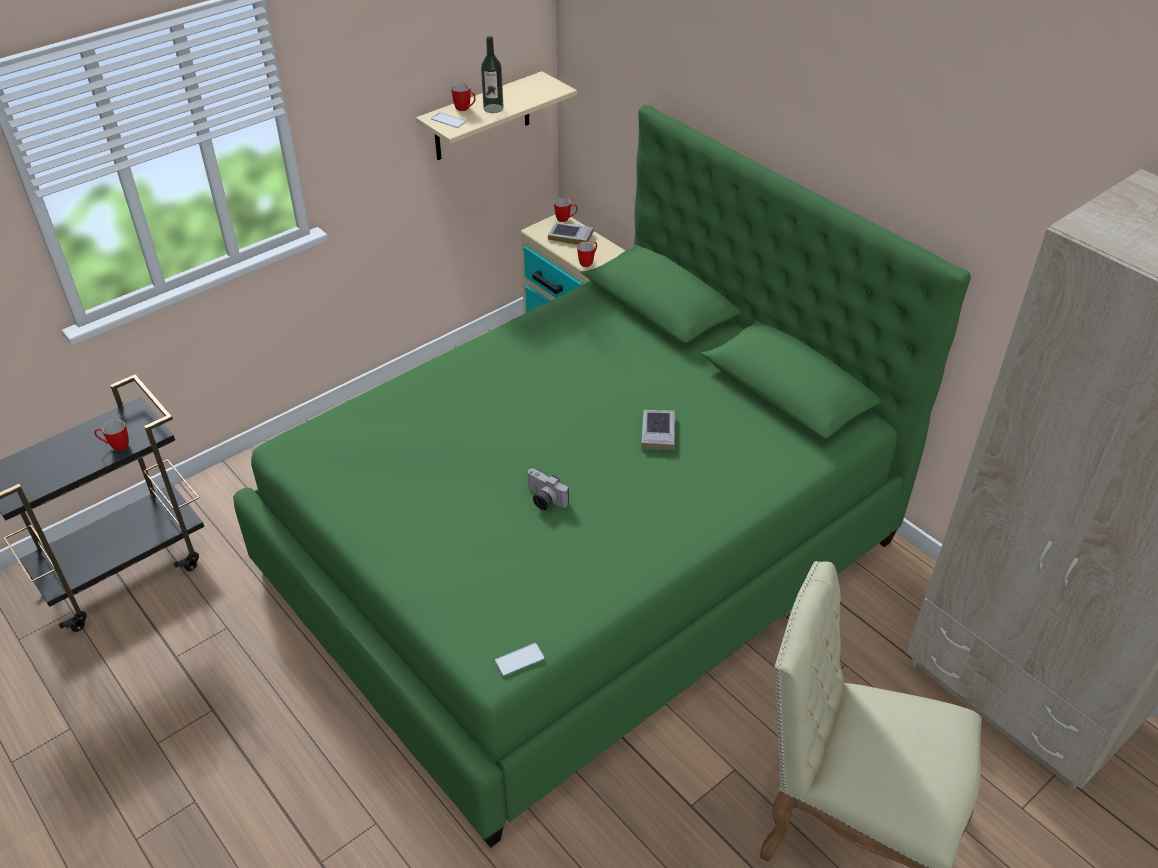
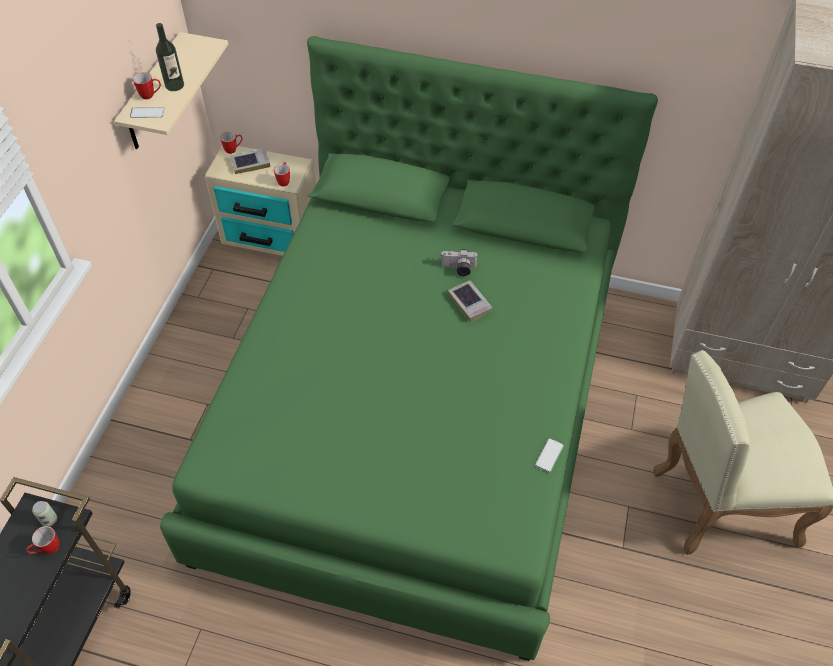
camera: 35 degrees left, 10 degrees up
phone [494,643,545,676] -> phone moved to [535,438,564,472]
camera [528,468,569,510] -> camera moved to [441,249,478,276]
none -> can [32,501,58,526]

